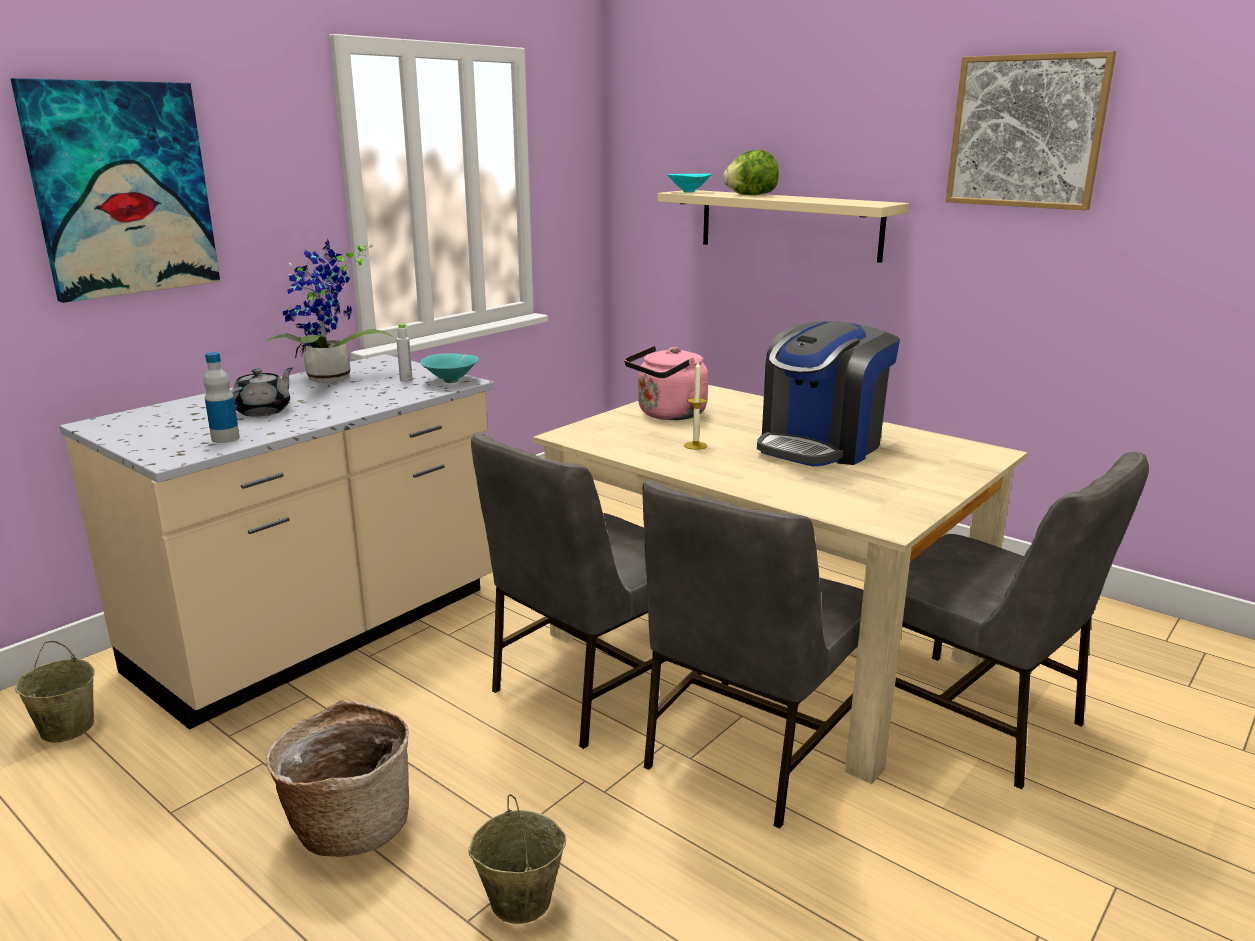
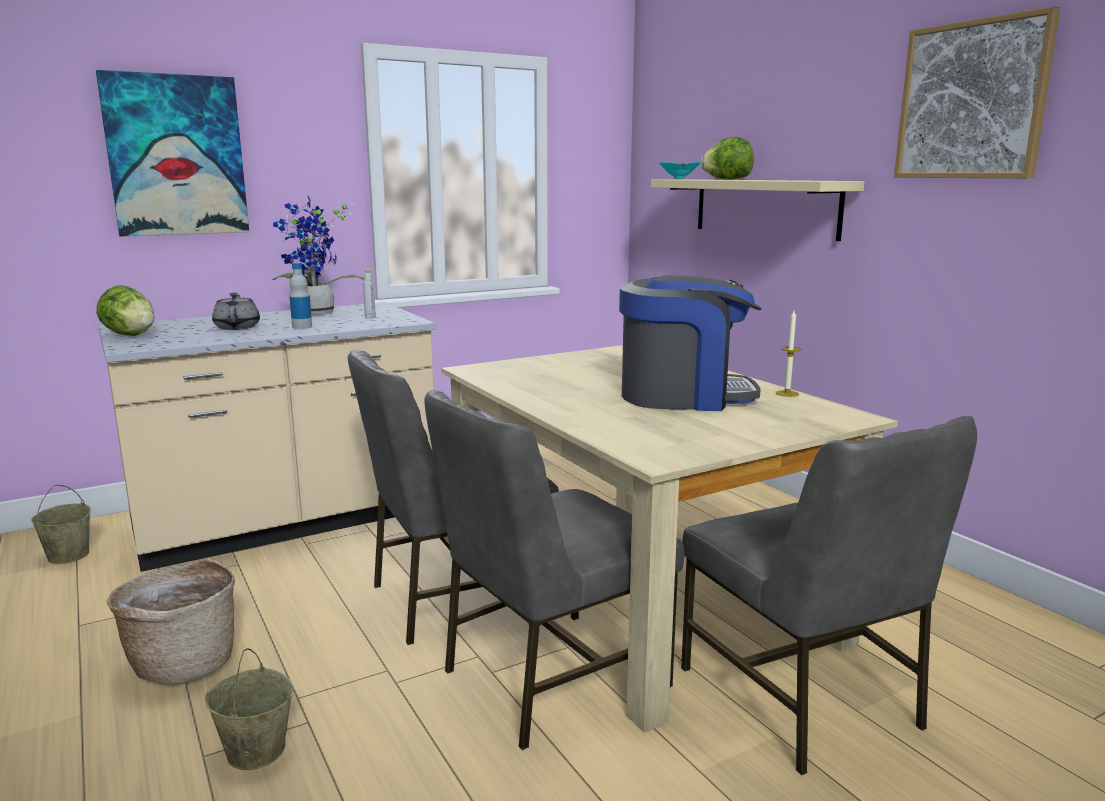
camera: 20 degrees right, 5 degrees down
bottle [204,352,240,443] -> bottle moved to [289,263,312,329]
grey teapot [231,367,293,416] -> grey teapot turned 60 degrees counterclockwise [212,293,260,330]
turquoise bowl [420,353,479,383] -> none
pink kettle [624,346,708,420] -> none
candle [684,362,707,450] -> candle moved to [776,311,801,397]
coffee machine [757,321,900,467] -> coffee machine turned 150 degrees counterclockwise [619,275,762,411]
none -> lettuce [96,285,154,336]

